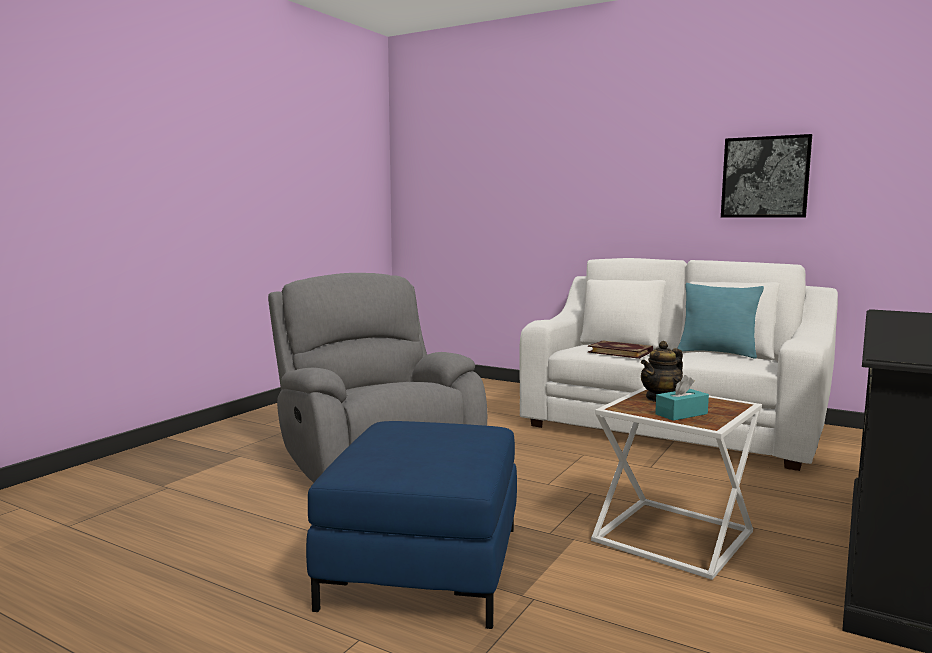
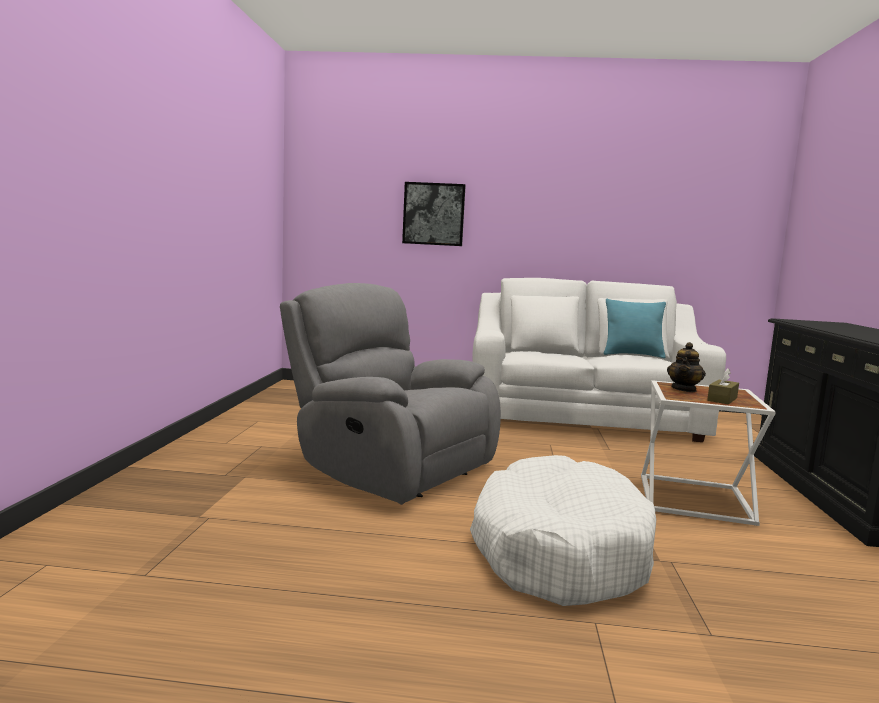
camera: 25 degrees left, 0 degrees up
blue ottoman [306,421,517,629] -> white dog bed [470,455,656,606]
book [588,340,653,359] -> none
turquoise tissue box [655,375,709,421] -> brown tissue box [707,368,739,404]
picture [721,134,812,218] -> picture moved to [402,182,466,246]

